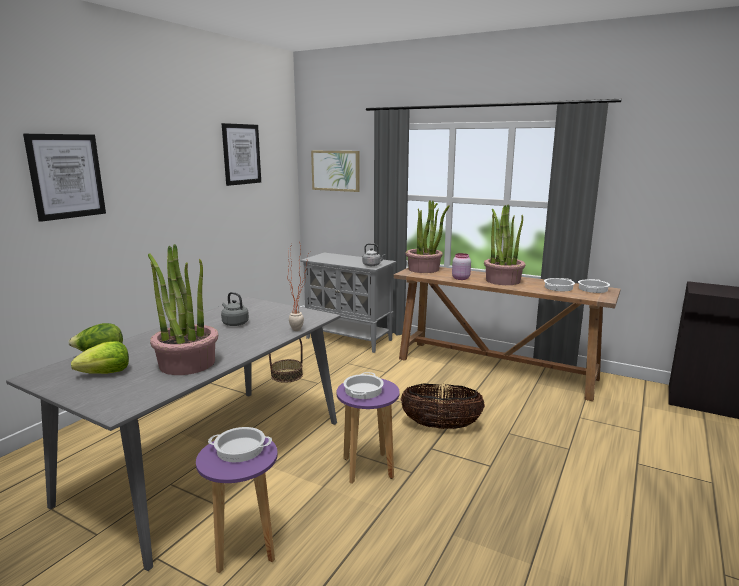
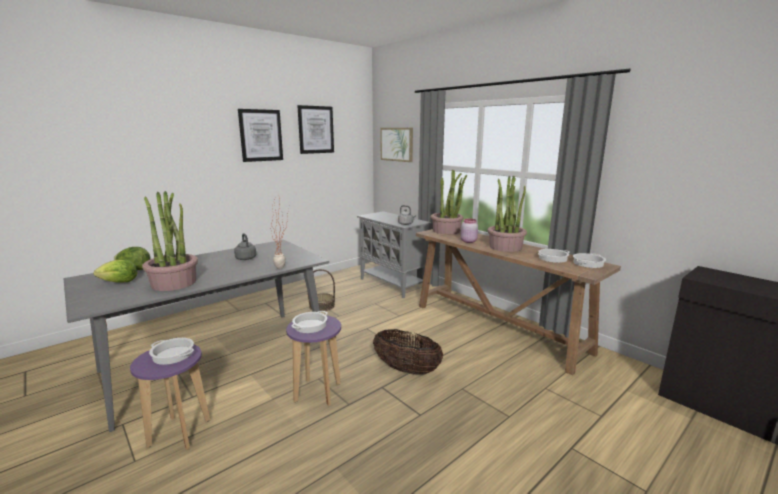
camera: 20 degrees right, 0 degrees up
picture [23,134,106,222] -> picture moved to [238,109,283,162]

